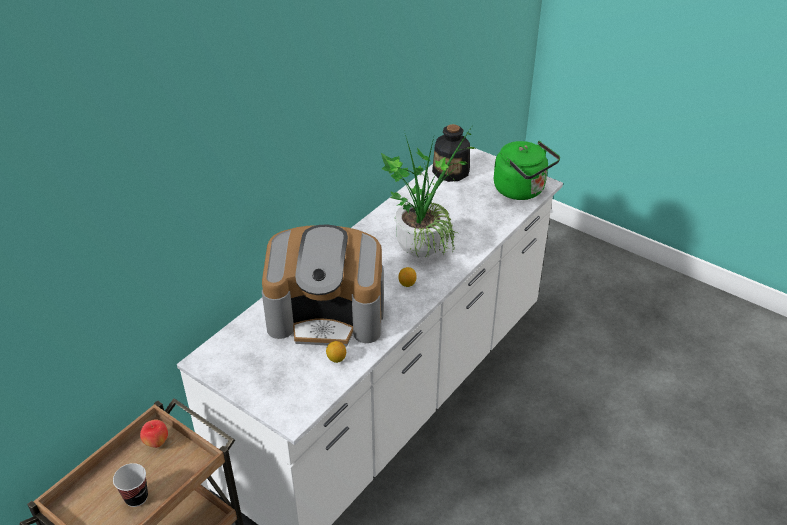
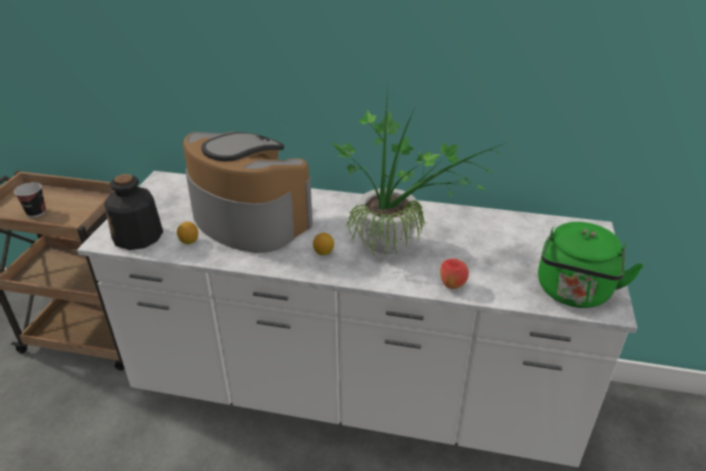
camera: 65 degrees right, 5 degrees down
apple [140,420,168,448] -> apple moved to [440,258,469,289]
coffee machine [262,224,384,346] -> coffee machine turned 150 degrees clockwise [183,132,313,253]
bottle [432,124,470,182] -> bottle moved to [104,174,163,250]

